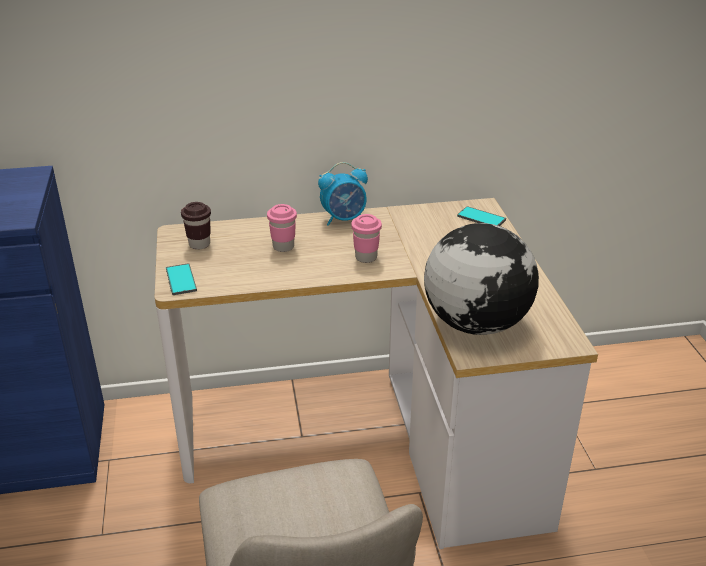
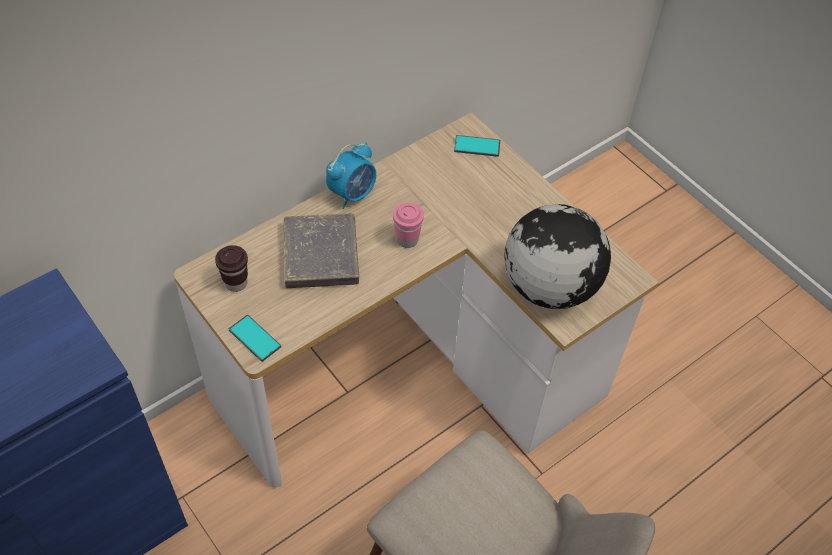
camera: 30 degrees left, 20 degrees up
pink cup [267,204,297,252] -> grey book [284,214,359,288]

